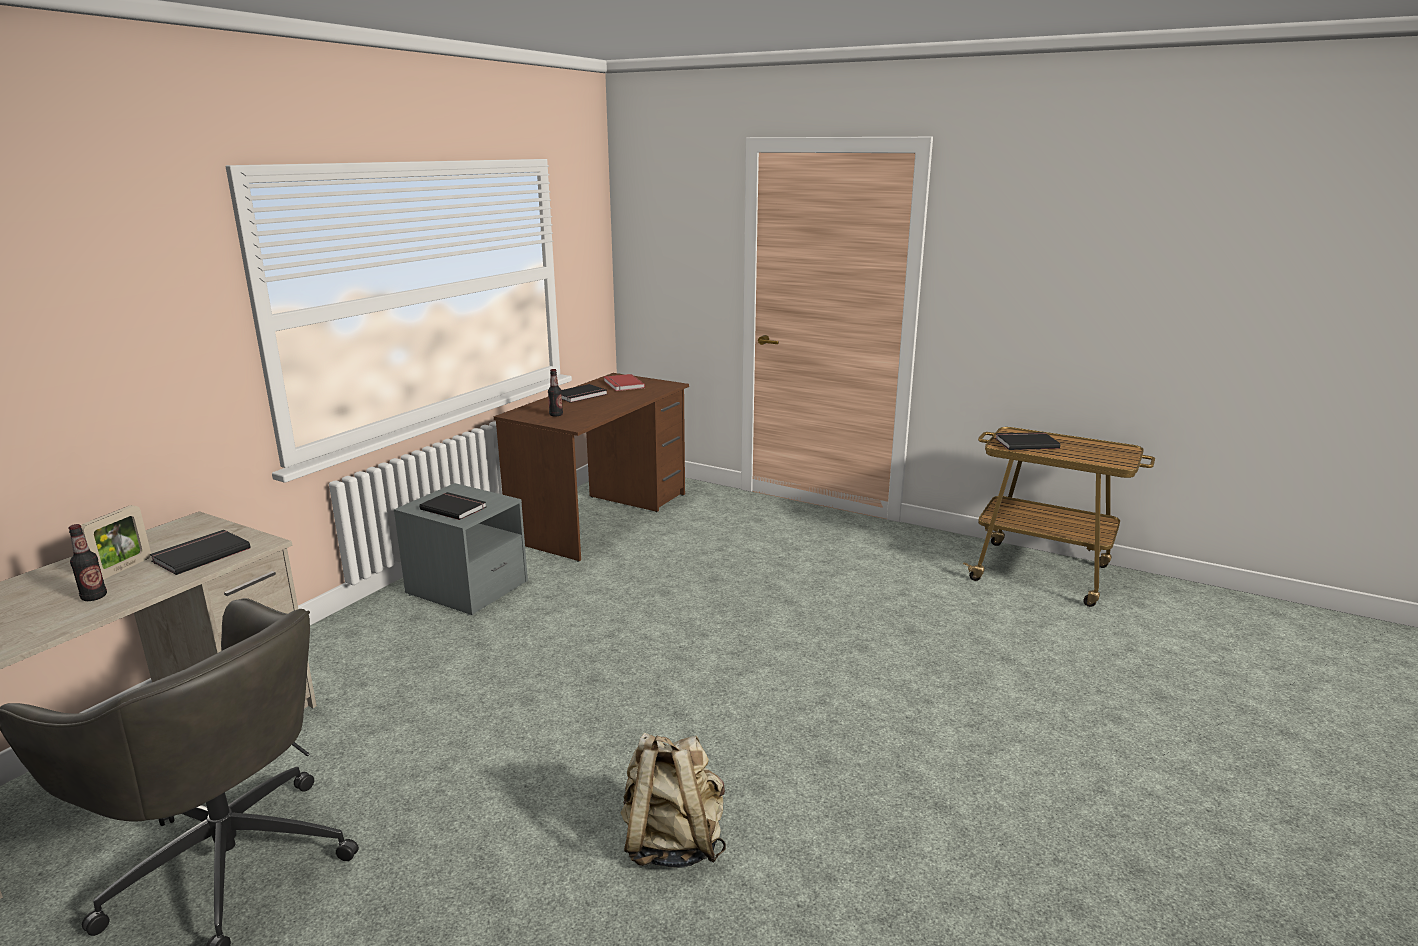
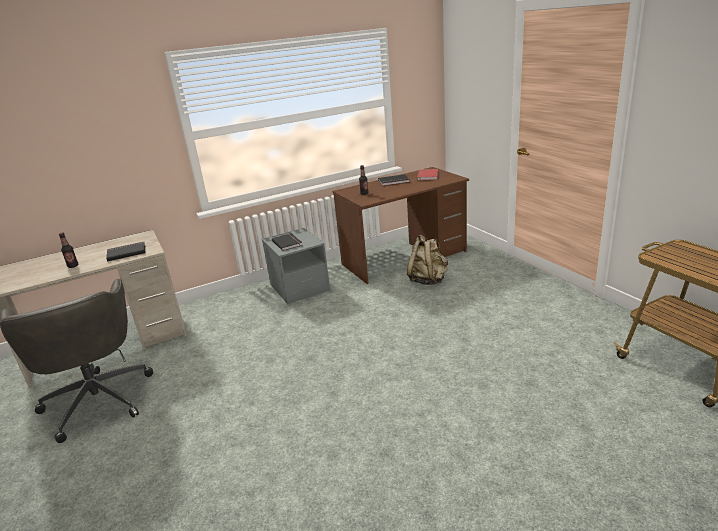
camera: 35 degrees right, 5 degrees up
picture frame [81,505,151,580] -> none
beige backpack [620,733,726,868] -> beige backpack moved to [407,235,448,285]
black book [995,432,1060,450] -> none

